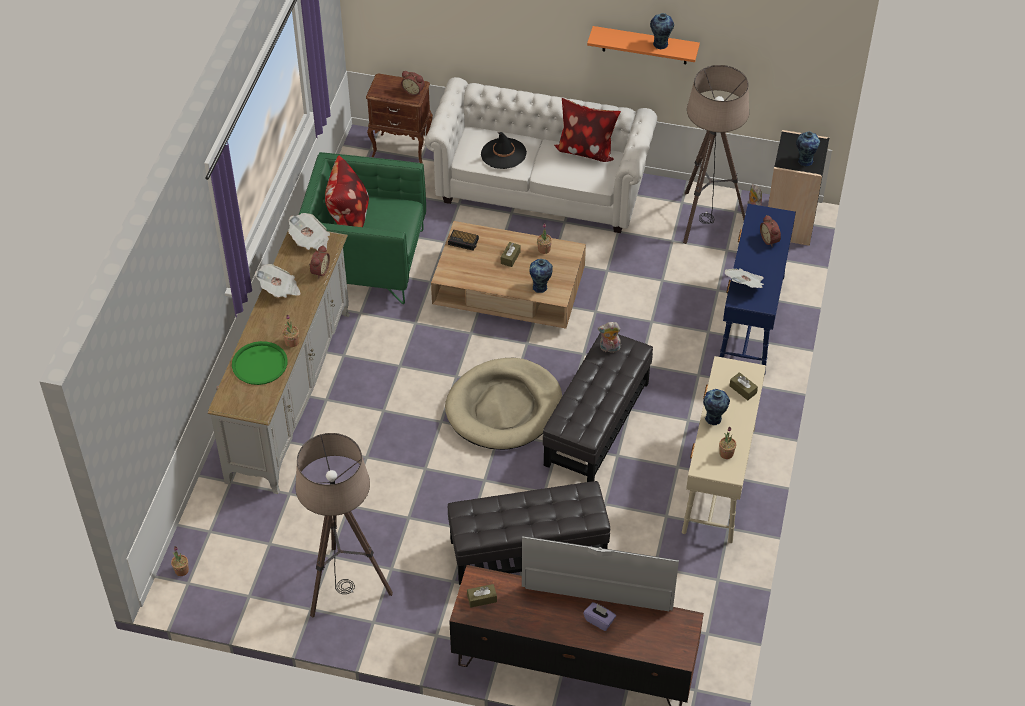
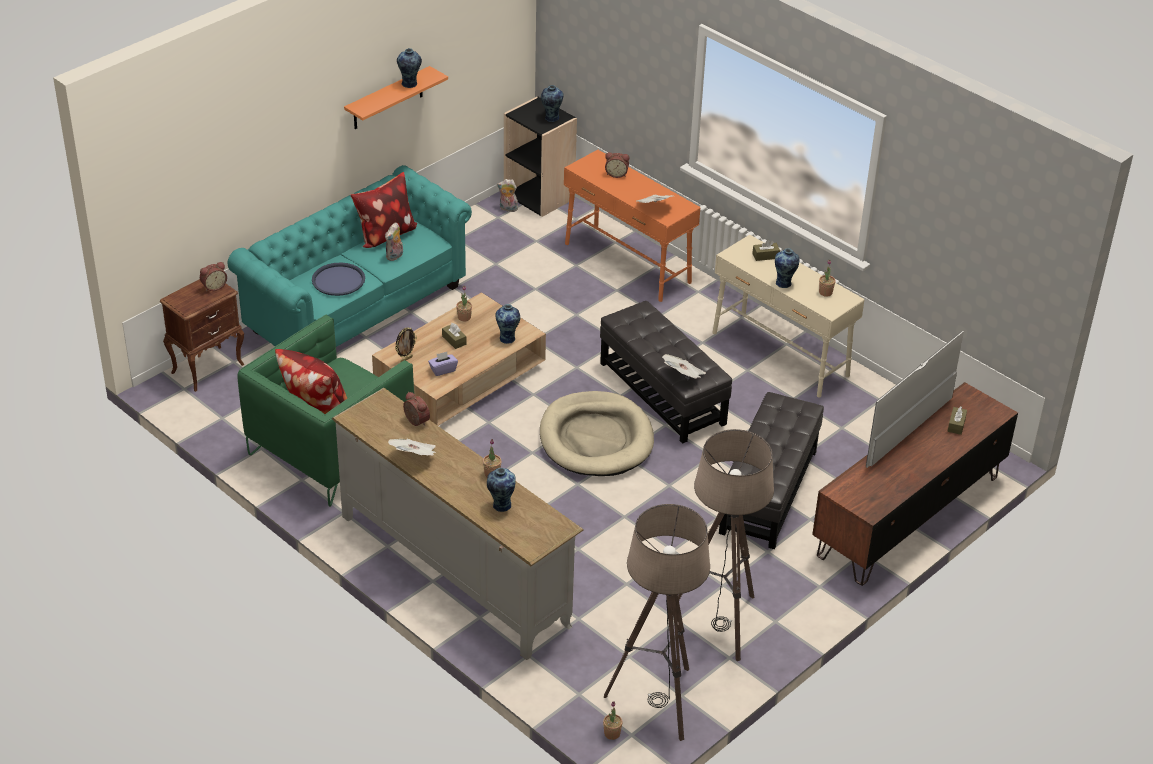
camera: 60 degrees left, 10 degrees down
green tray [232,341,288,385] -> vase [487,468,516,512]
newspaper [288,213,330,250] -> newspaper moved to [662,354,706,379]
white sofa [425,77,657,233] -> turquoise sofa [227,165,472,347]
alarm clock [448,230,479,251] -> picture frame [395,327,417,362]
brown tissue box [467,584,497,608] -> brown tissue box moved to [947,407,967,435]
black hat [481,132,527,169] -> blue tray [312,263,365,296]
purple tissue box [583,602,616,631] -> purple tissue box moved to [428,352,458,376]
plush toy [598,322,621,353] -> plush toy moved to [385,222,403,261]
floor lamp [683,65,749,244] -> floor lamp moved to [604,504,710,741]
blue console table [720,204,796,372] -> orange console table [564,150,700,302]

